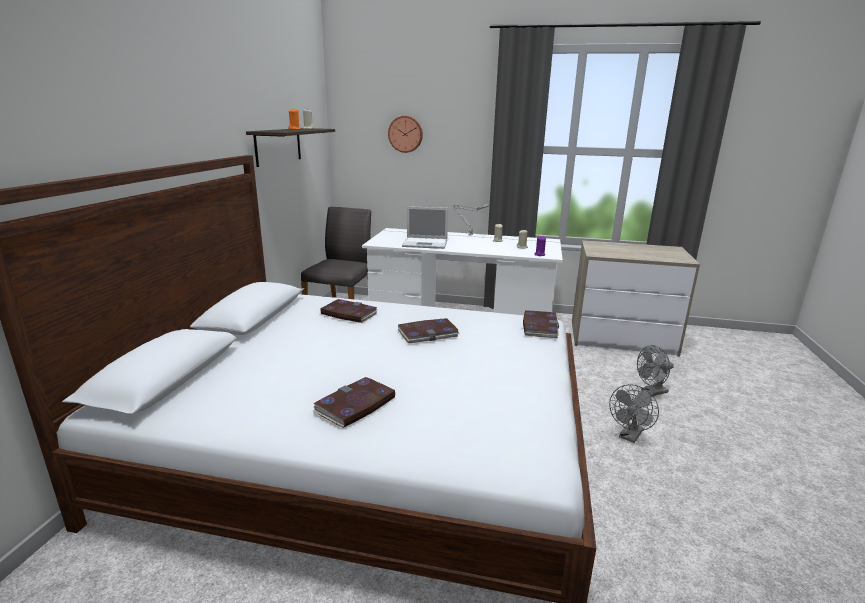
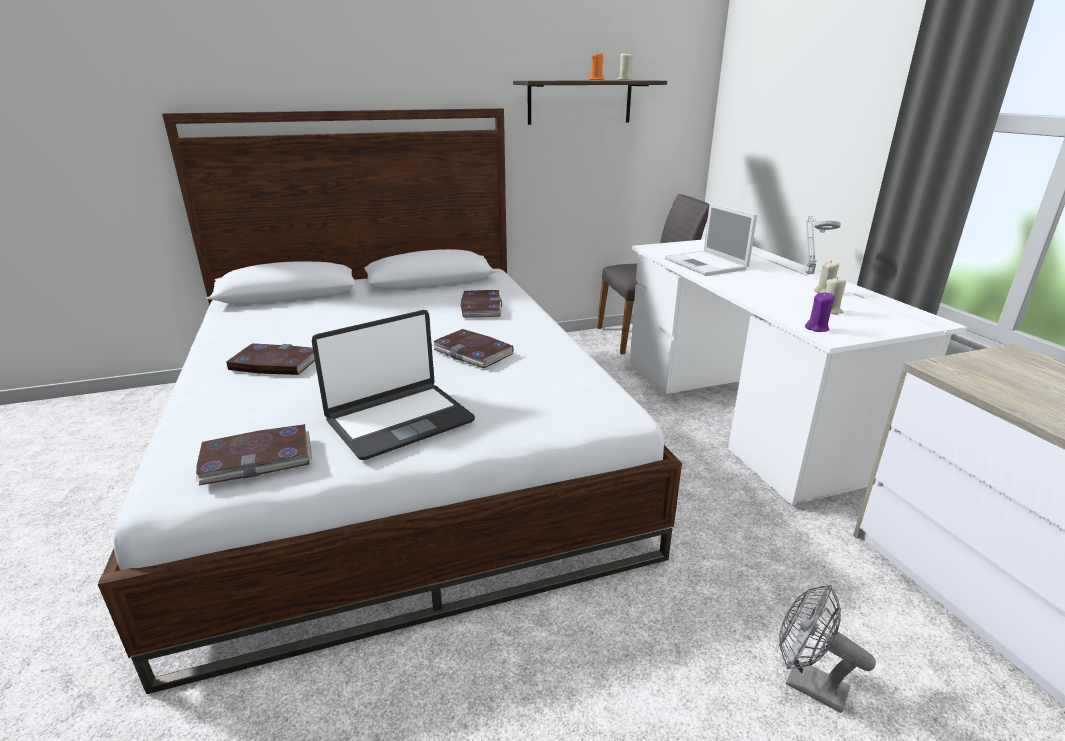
camera: 60 degrees right, 5 degrees up
wall clock [388,116,423,153] -> none
book [523,310,559,338] -> book moved to [196,424,312,485]
grey fan [609,384,659,443] -> none
none -> laptop [312,310,475,460]

